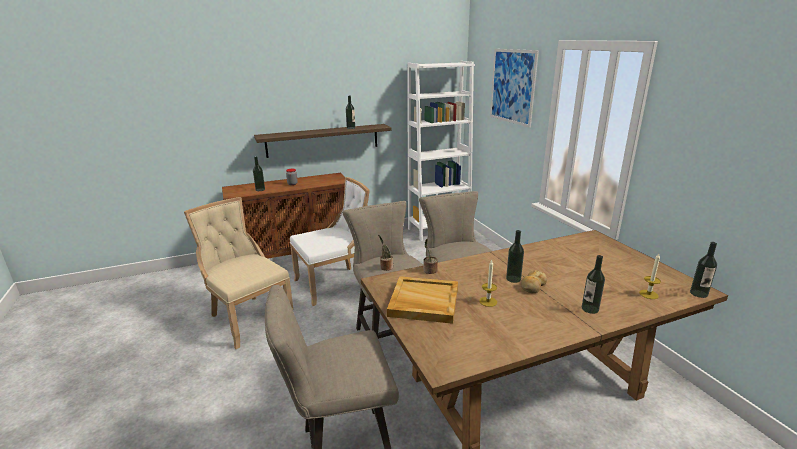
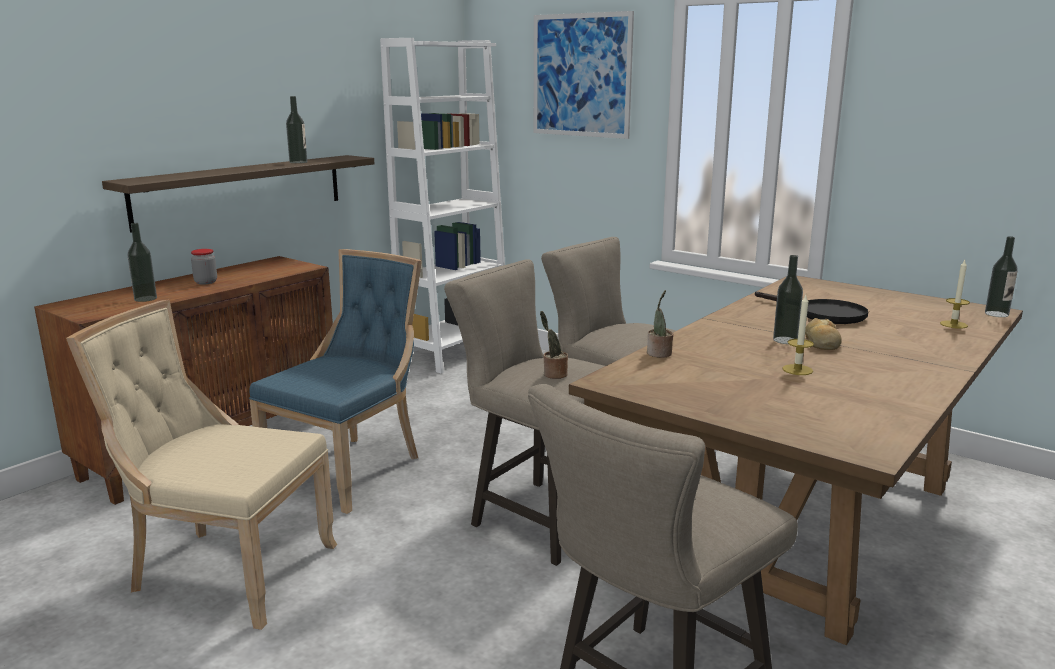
camera: 30 degrees left, 5 degrees down
white chair [290,177,370,306] -> blue chair [249,249,422,514]
beige tray [387,276,458,324] -> none
bottle [582,255,605,314] -> none
none -> black frying pan [755,292,868,324]

